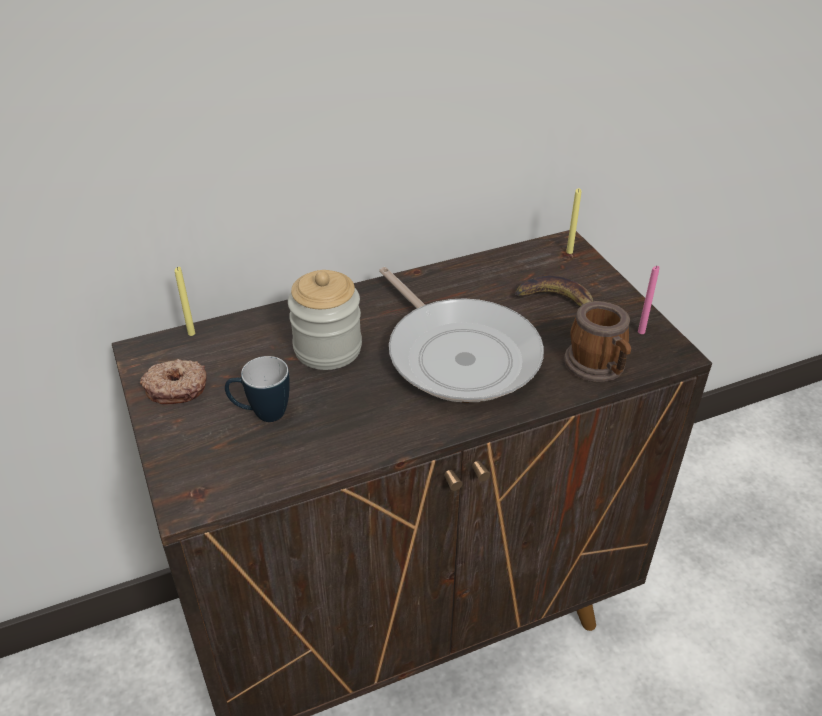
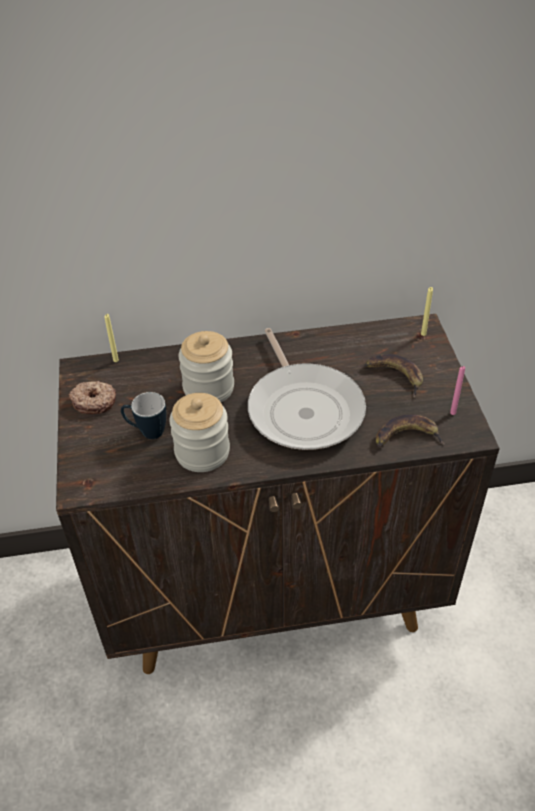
camera: 15 degrees right, 5 degrees up
mug [564,301,631,382] -> banana [376,415,446,447]
none -> jar [169,393,230,472]

